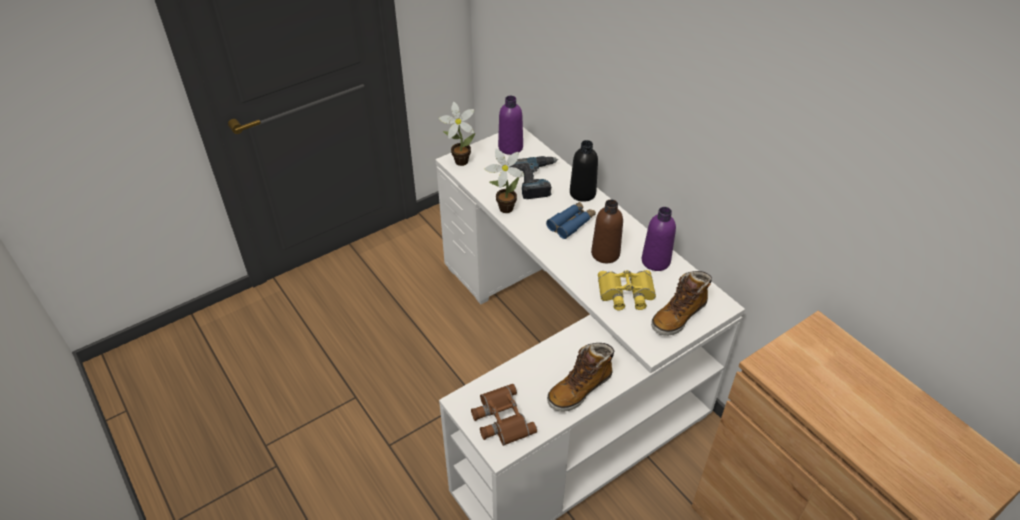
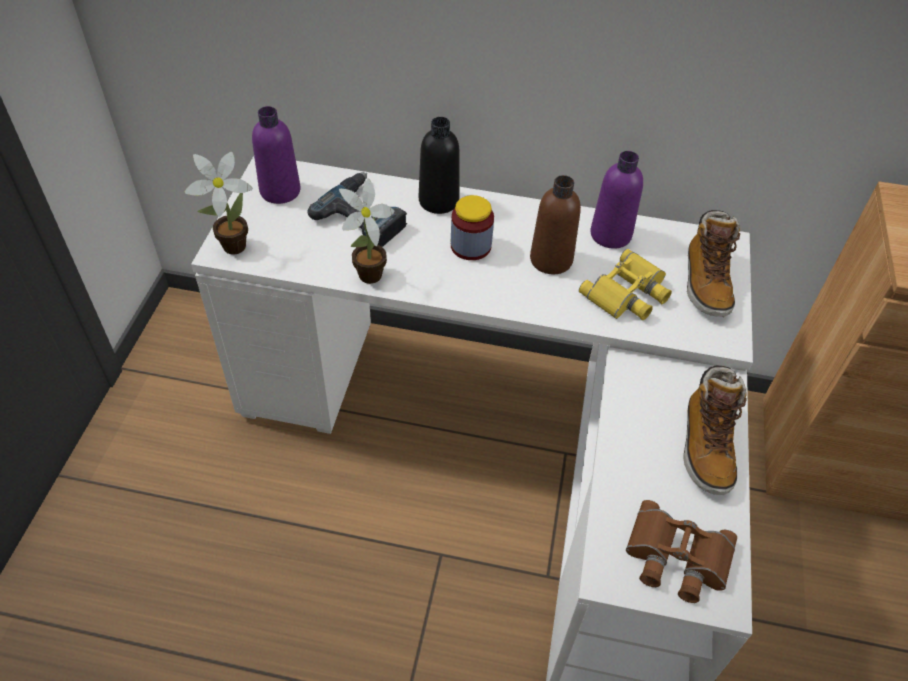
camera: 45 degrees left, 5 degrees up
blue binoculars [546,202,596,239] -> jar [451,195,494,260]

